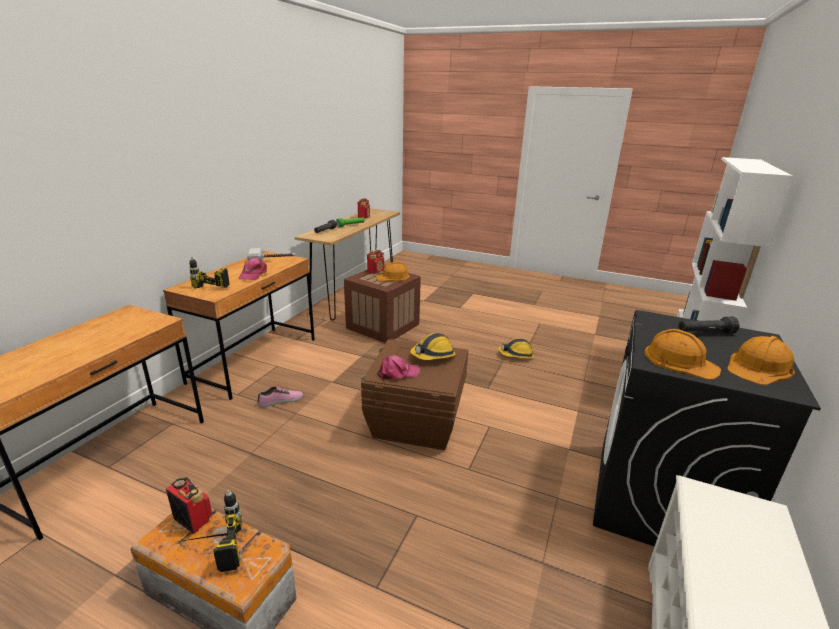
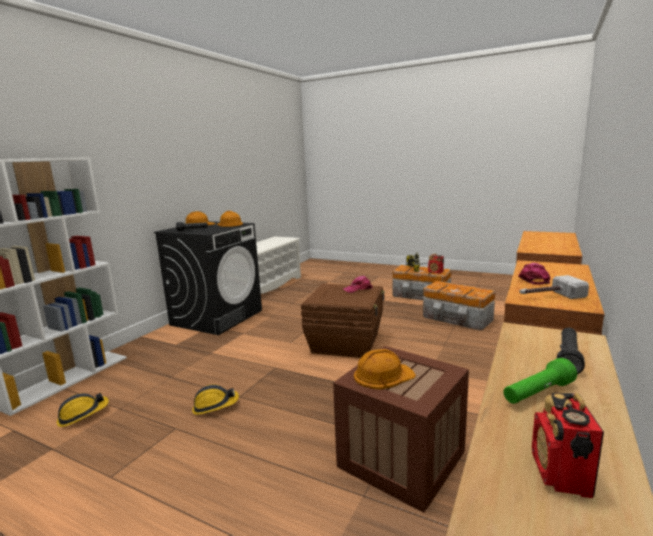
camera: 175 degrees left, 10 degrees down
power drill [189,257,230,289] -> none
shoe [258,386,303,407] -> none
radio [367,250,384,274] -> none
hard hat [410,333,455,360] -> hard hat moved to [57,393,109,427]
none -> storage box [423,281,495,330]

